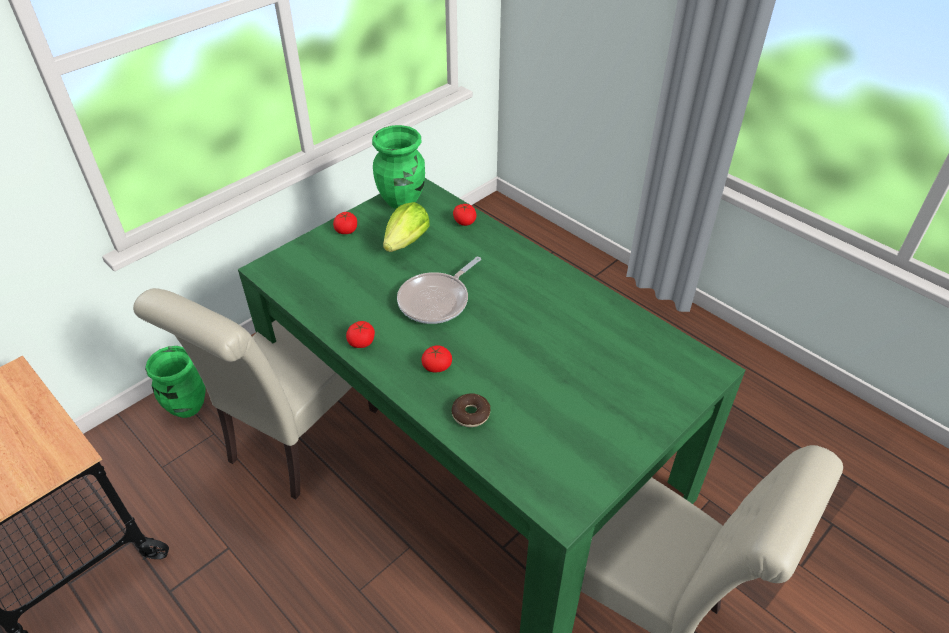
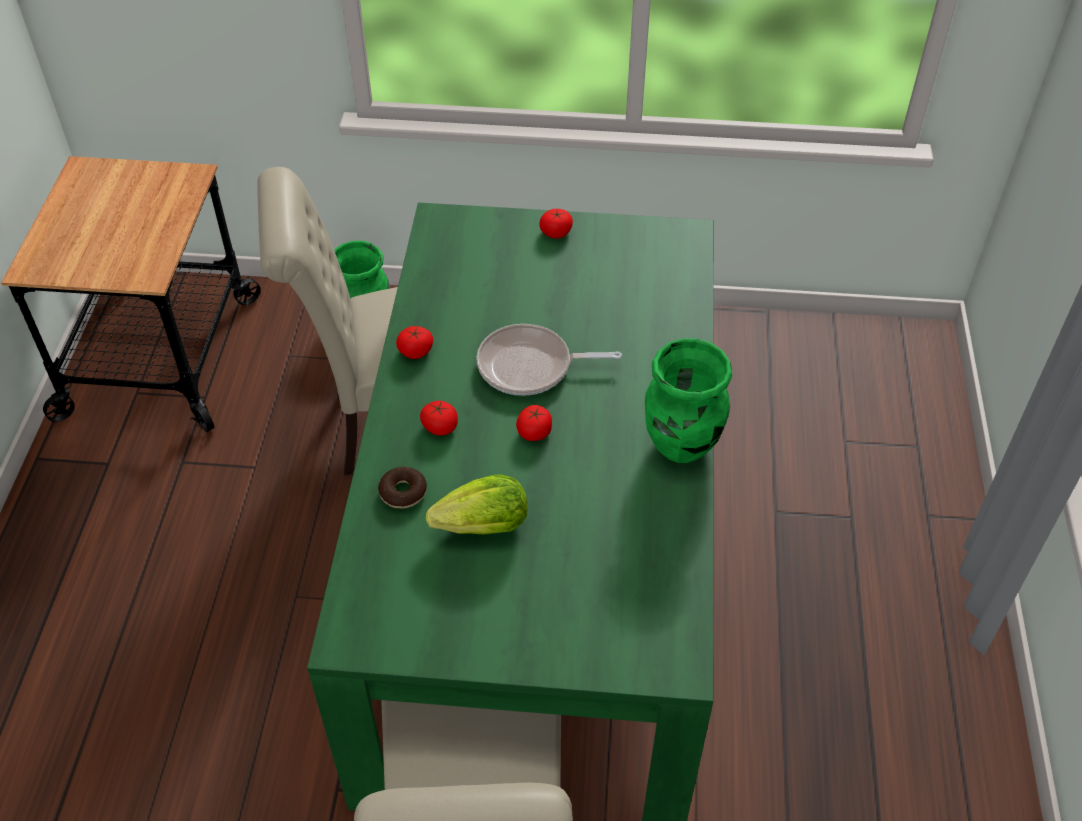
camera: 50 degrees right, 5 degrees up
green vase [372,125,425,209] -> green vase moved to [645,338,732,463]
lettuce [383,202,430,252] -> lettuce moved to [426,474,528,535]
tomato [453,204,476,226] -> tomato moved to [516,405,552,441]

